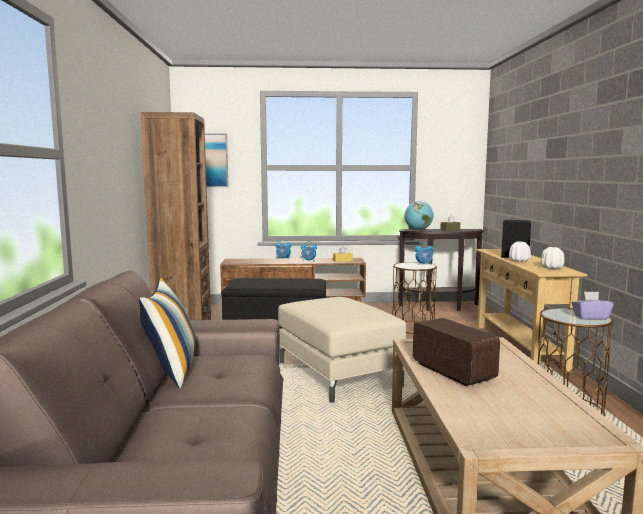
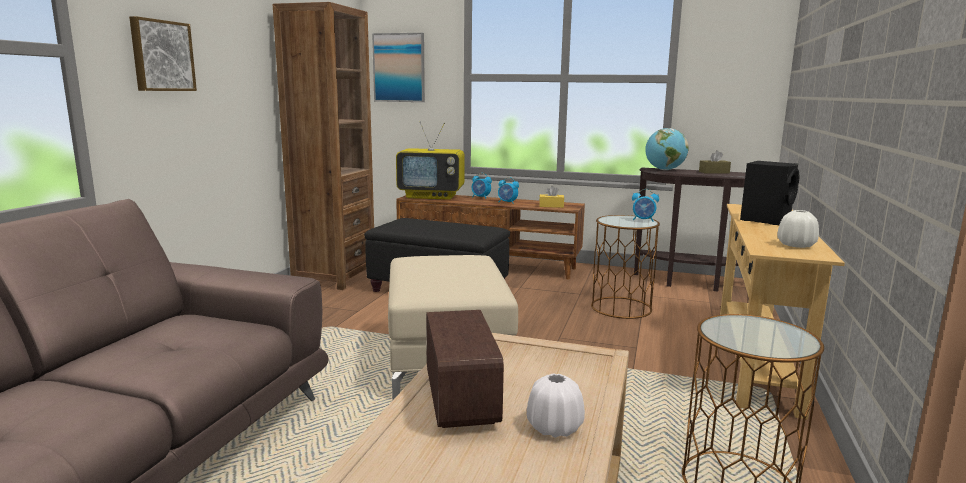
camera: 20 degrees right, 5 degrees up
pillow [139,278,196,388] -> none
white vase [509,241,531,262] -> white vase moved to [527,374,585,438]
purple tissue box [572,291,614,319] -> none
none -> picture [129,16,197,91]
none -> television [396,122,465,200]

